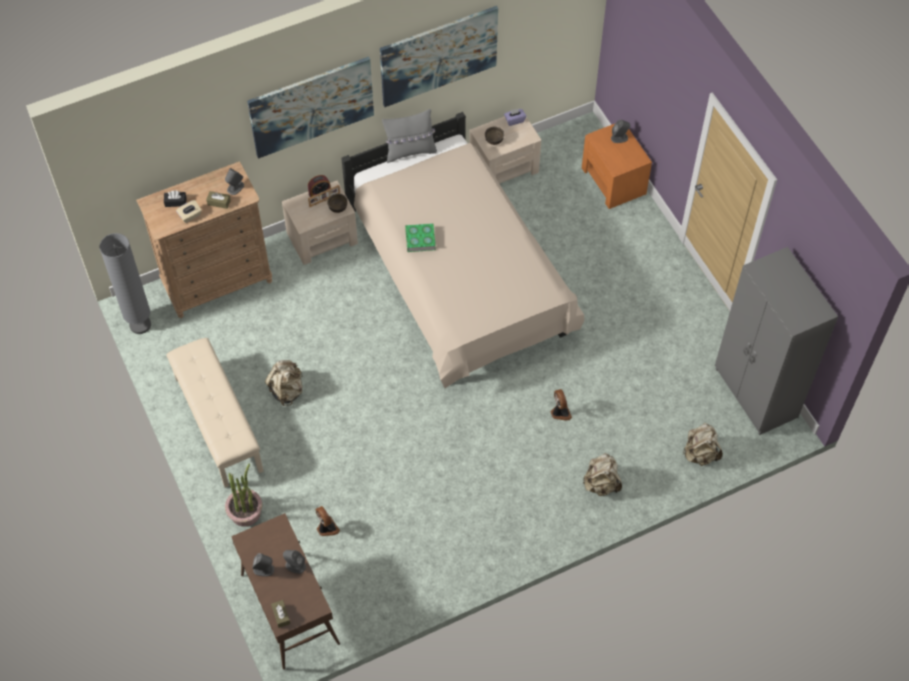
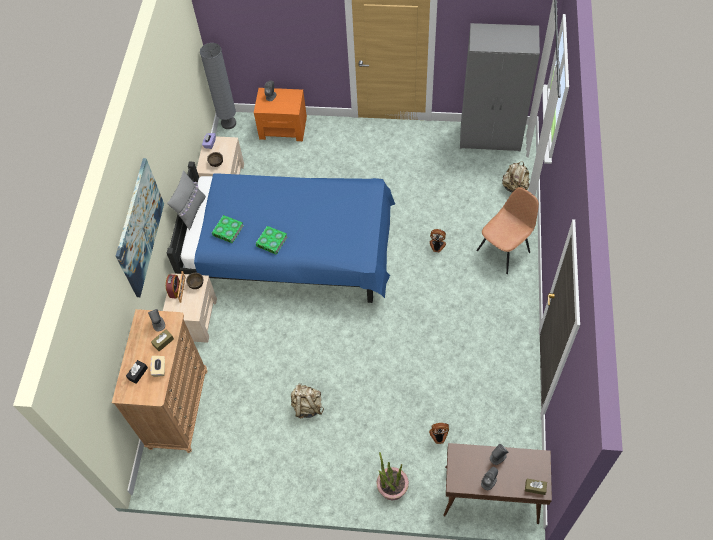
camera: 55 degrees left, 0 degrees up
grey floor lamp [99,233,151,334] -> grey floor lamp moved to [200,43,236,129]
beige bench [166,338,264,488] -> none
beige bed [341,112,584,388] -> blue bed [167,162,395,303]
picture [380,6,498,107] -> none
beige backpack [583,453,622,496] -> brown chair [477,187,539,274]
none -> book [212,215,243,243]

